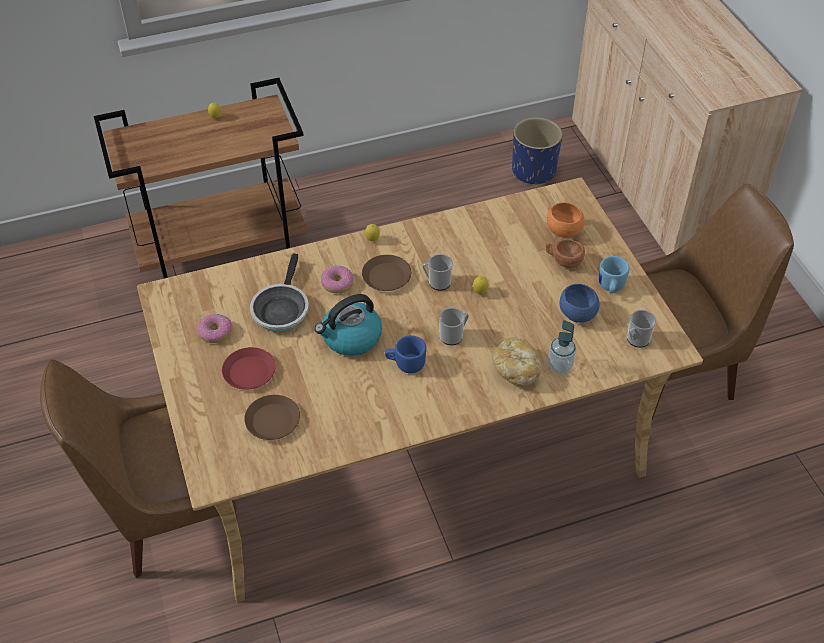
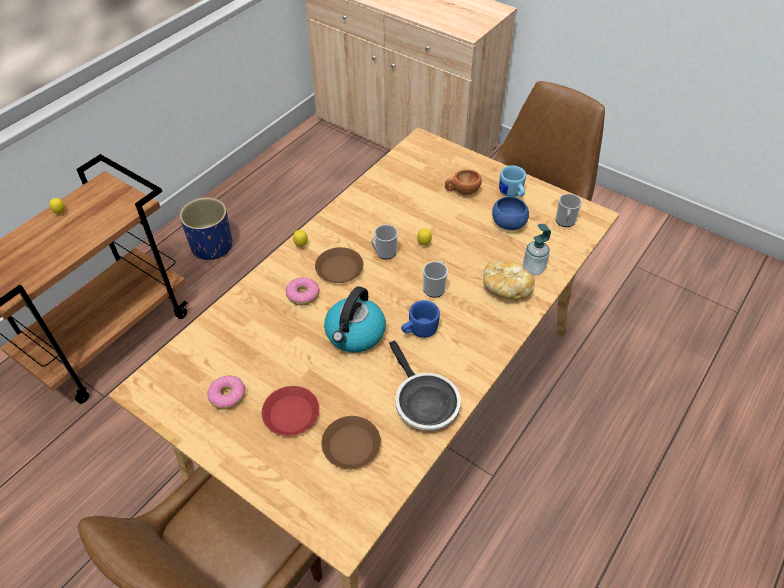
camera: 35 degrees left, 0 degrees up
frying pan [250,254,309,332] -> frying pan moved to [389,340,461,431]
blue planter [512,117,563,185] -> blue planter moved to [179,197,233,260]
orange bowl [547,202,585,238] -> none

